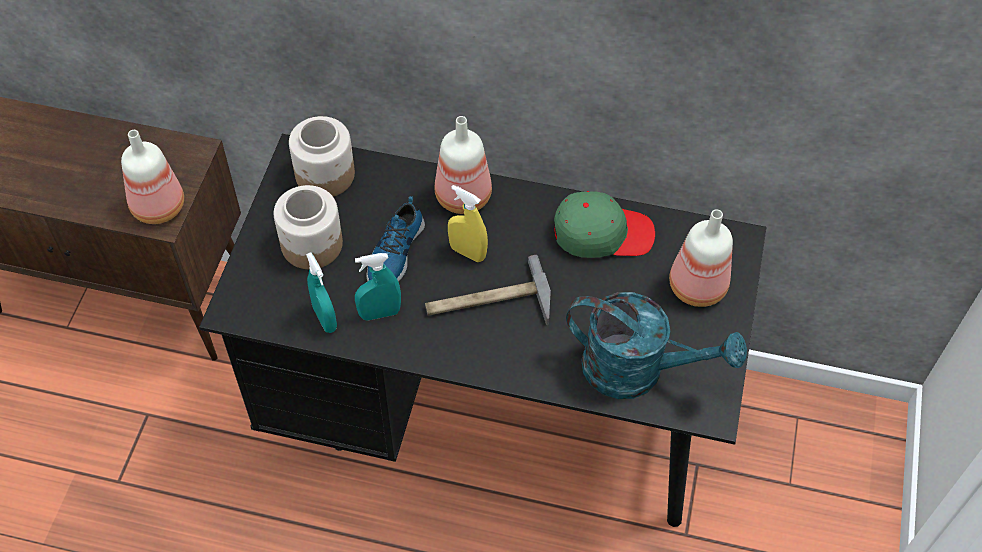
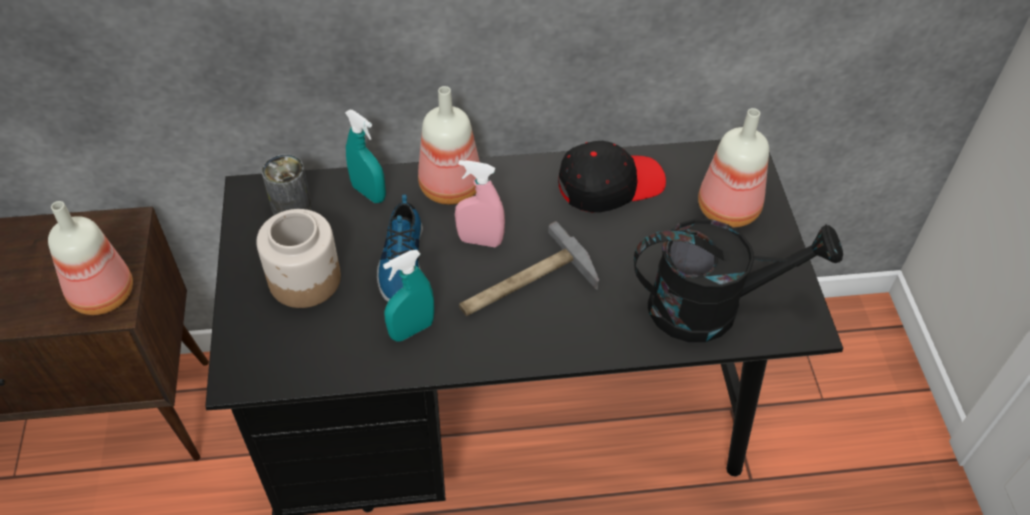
camera: 20 degrees left, 5 degrees down
jar [289,116,355,197] -> can [262,154,312,215]
turquoise spray bottle [306,252,337,333] -> turquoise spray bottle moved to [345,110,386,203]
yellow spray bottle [448,185,488,262] -> pink spray bottle [455,160,505,247]
green cap [554,191,655,258] -> black cap [558,141,666,212]
turquoise watering can [566,292,747,399] -> black watering can [634,219,843,342]

